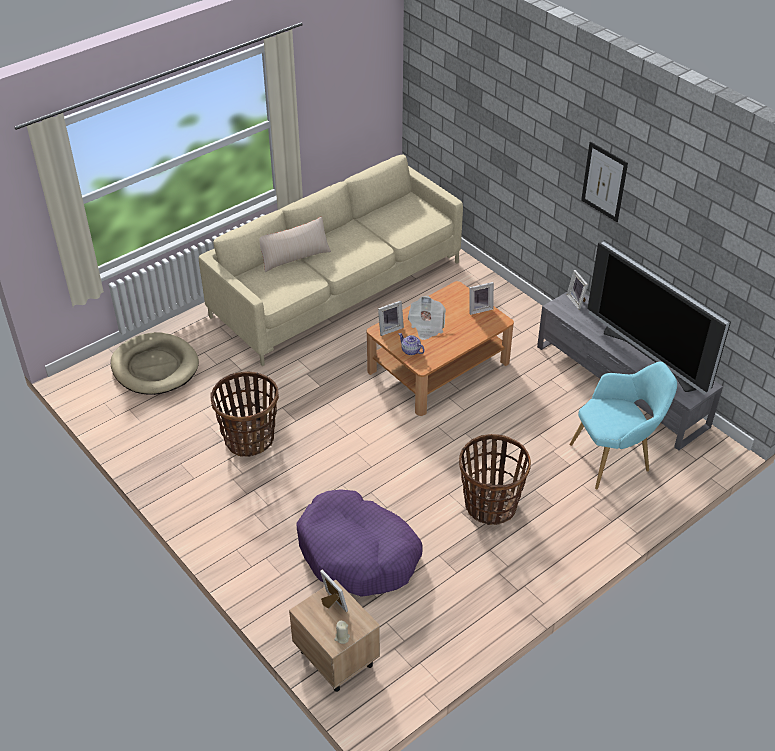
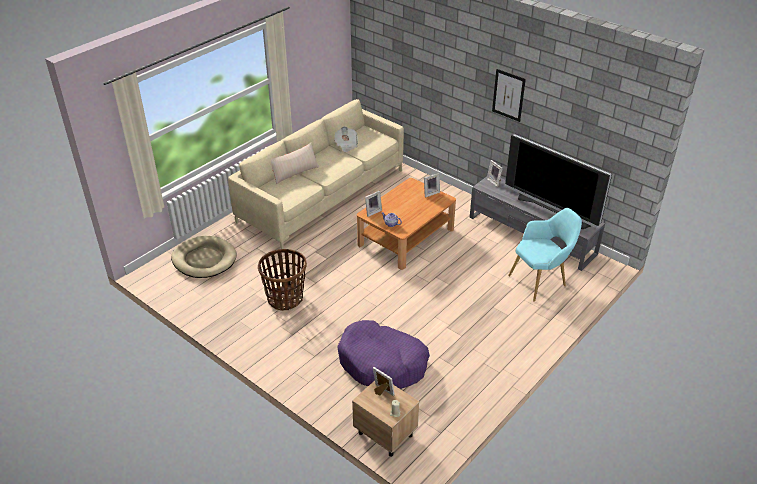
camera: 10 degrees left, 5 degrees down
newspaper [408,296,446,340] -> newspaper moved to [334,126,358,152]
basket [459,434,531,525] -> none

